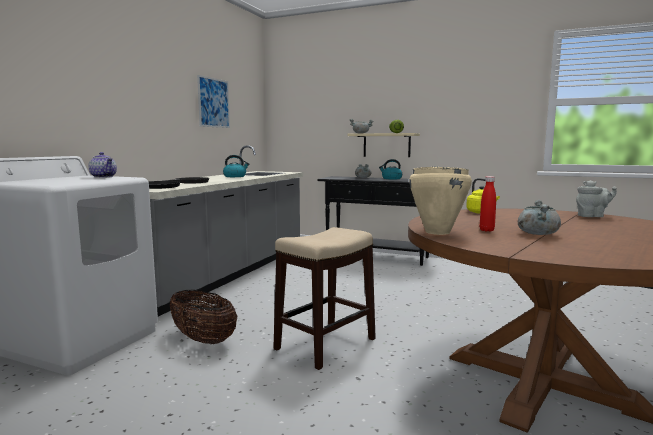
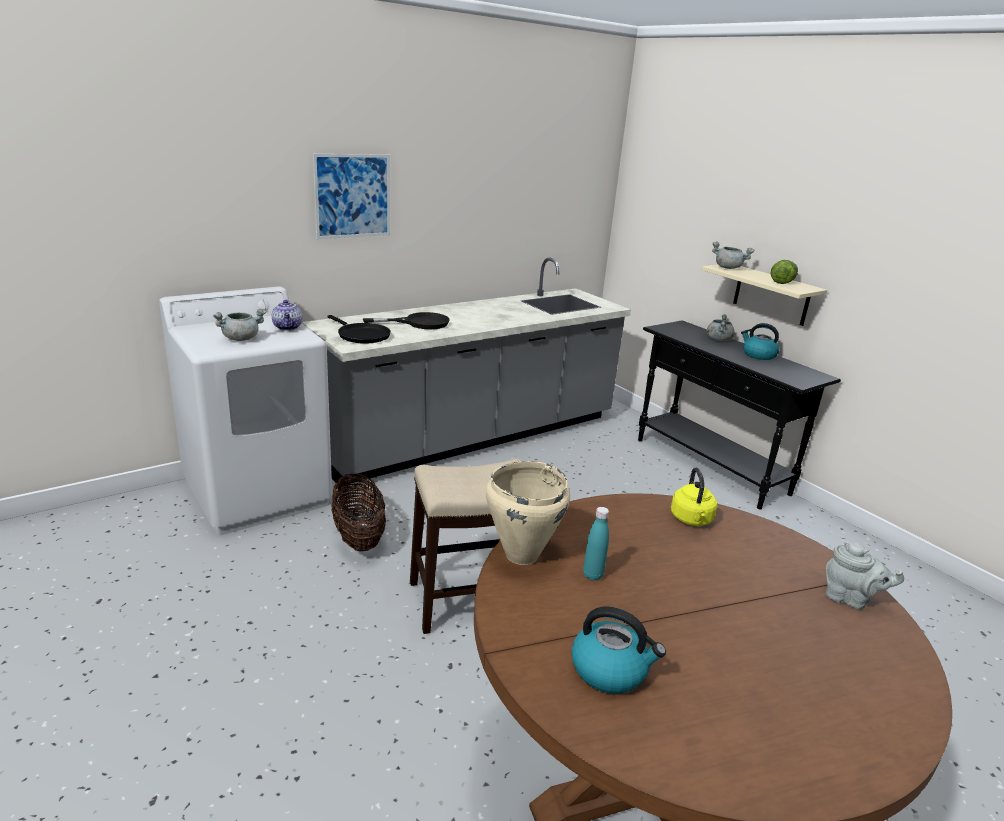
camera: 30 degrees right, 15 degrees up
picture [197,75,230,128] -> picture moved to [313,154,390,239]
kettle [223,155,249,177] -> kettle moved to [571,606,666,694]
red bottle [480,176,496,232] -> turquoise bottle [583,507,609,581]
grey cooking pot [518,200,561,235] -> grey cooking pot moved to [213,309,266,341]

